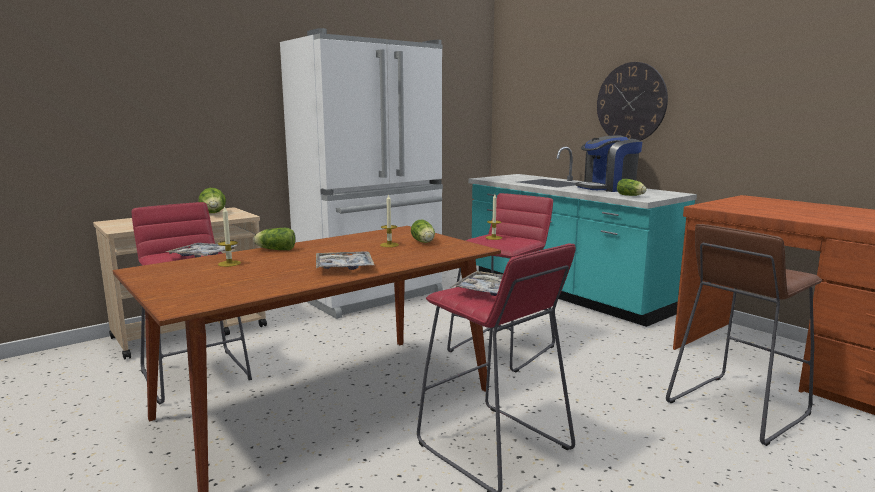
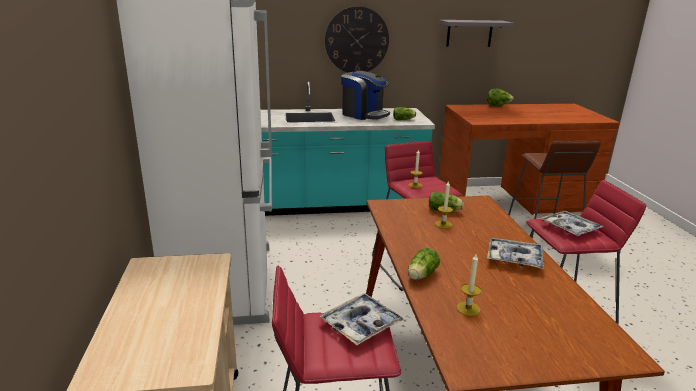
camera: 60 degrees left, 10 degrees up
lettuce [199,188,226,213] -> lettuce moved to [487,89,514,106]
coffee machine [575,135,642,192] -> coffee machine turned 60 degrees counterclockwise [341,71,390,120]
none -> grey shelf [439,20,514,47]

